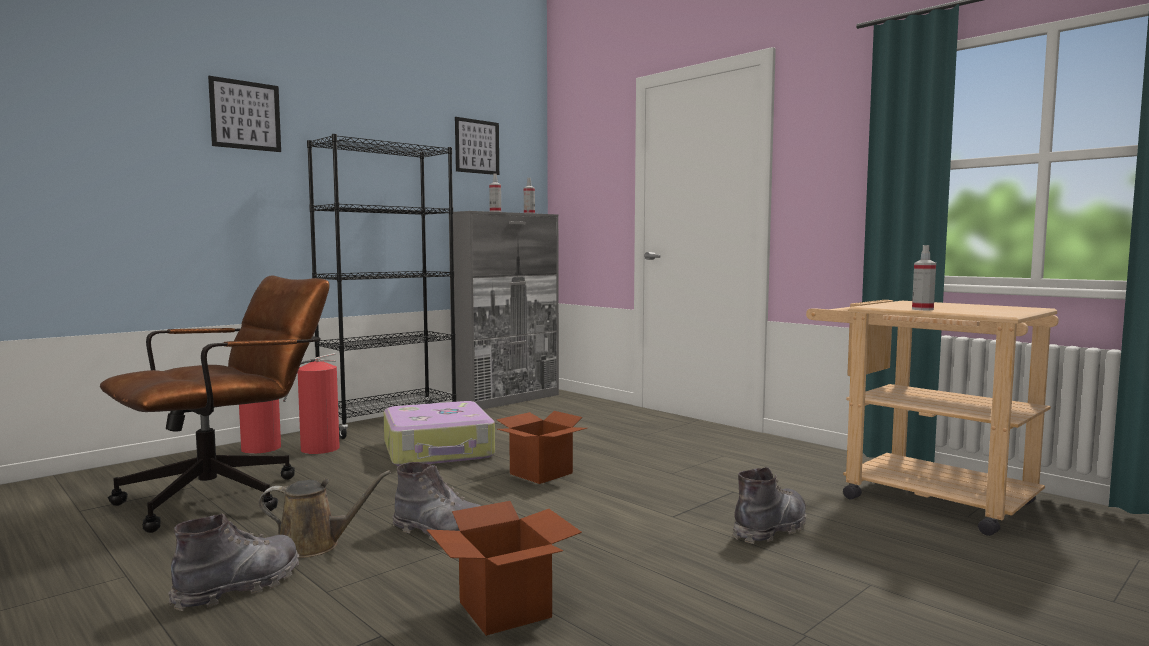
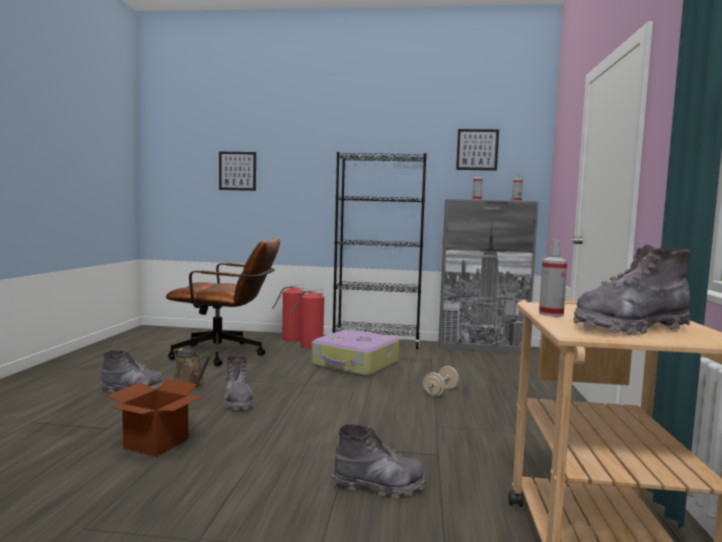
camera: 50 degrees right, 0 degrees up
picture [208,76,281,152] -> picture moved to [219,152,256,191]
cardboard box [497,411,587,484] -> none
none -> beige dumbbell [423,366,459,397]
none -> grey boot [573,244,691,335]

